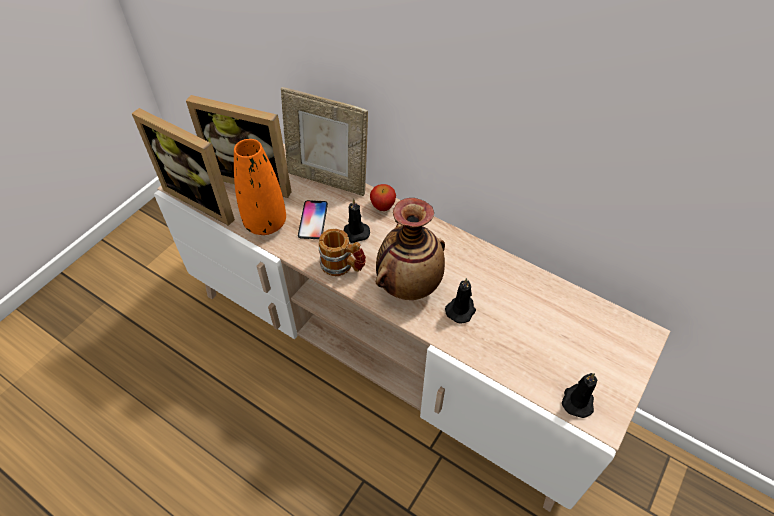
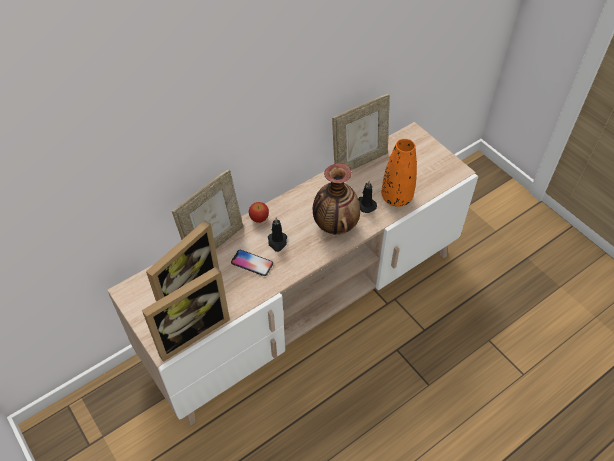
camera: 70 degrees left, 0 degrees up
orange vase [234,139,286,235] -> orange vase moved to [382,139,417,207]
mug [319,229,366,276] -> none
black candle [562,373,598,418] -> none
none -> picture frame [332,94,390,170]

